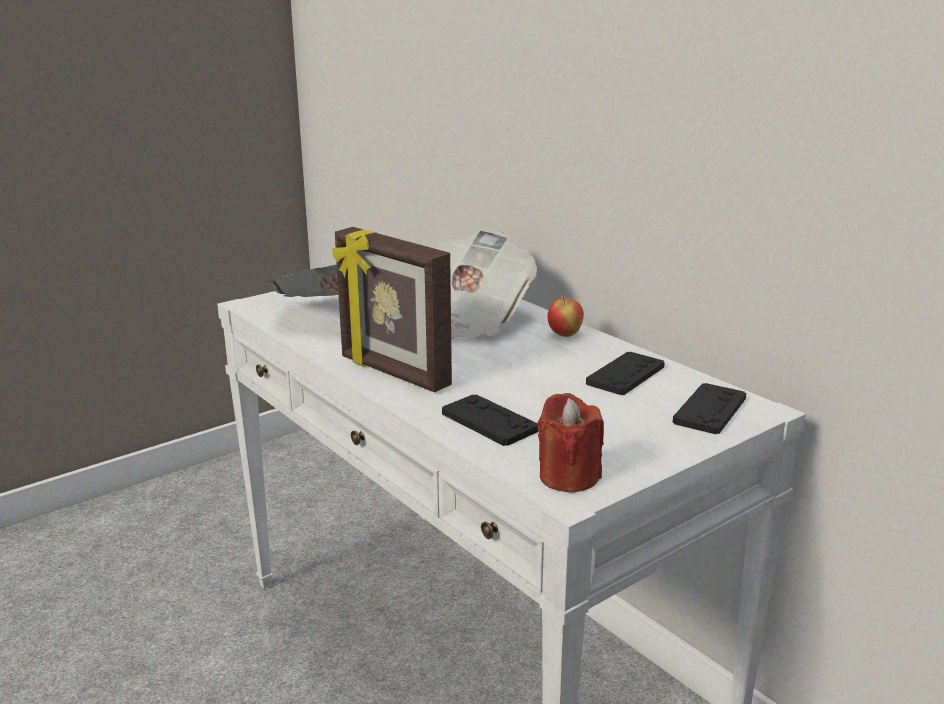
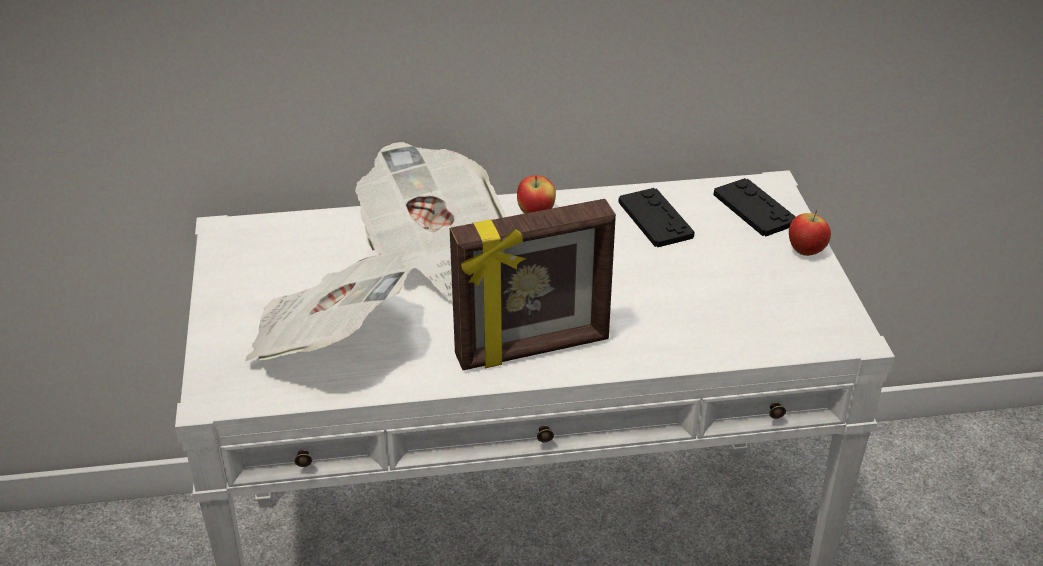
camera: 60 degrees left, 15 degrees up
black game controller [442,394,538,446] -> none
red candle [537,393,604,493] -> none
none -> apple [789,210,831,256]

